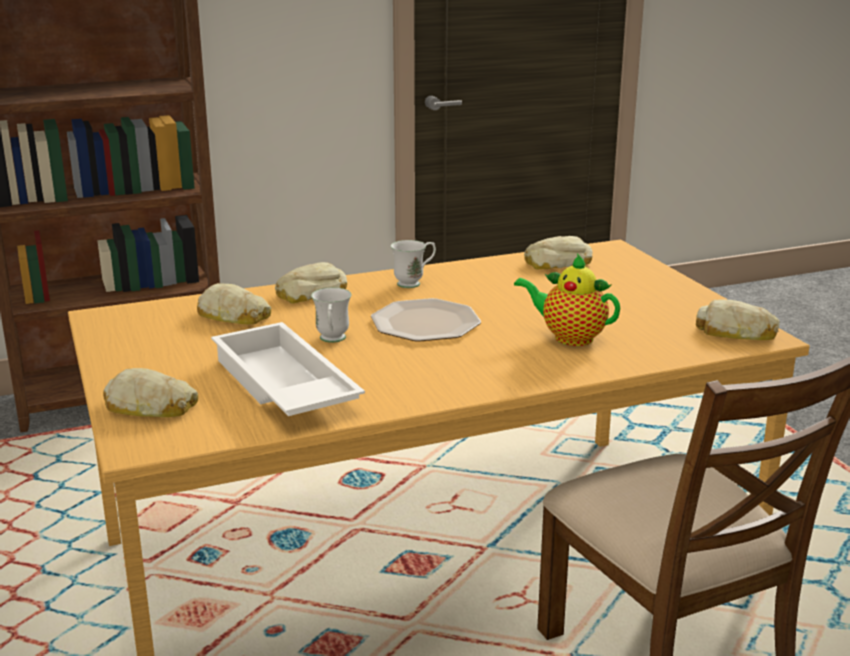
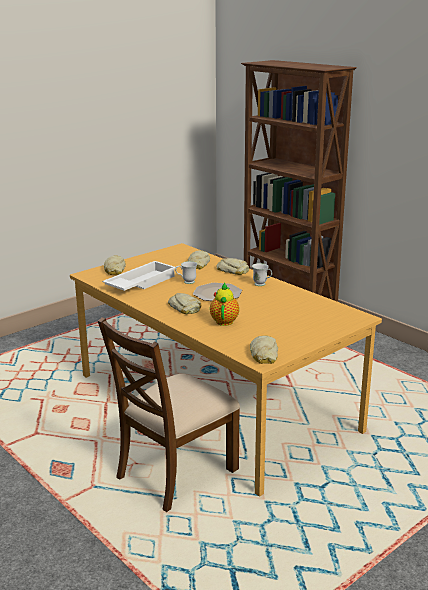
camera: 70 degrees right, 0 degrees up
bread [524,236,592,270] -> bread moved to [168,293,201,314]

